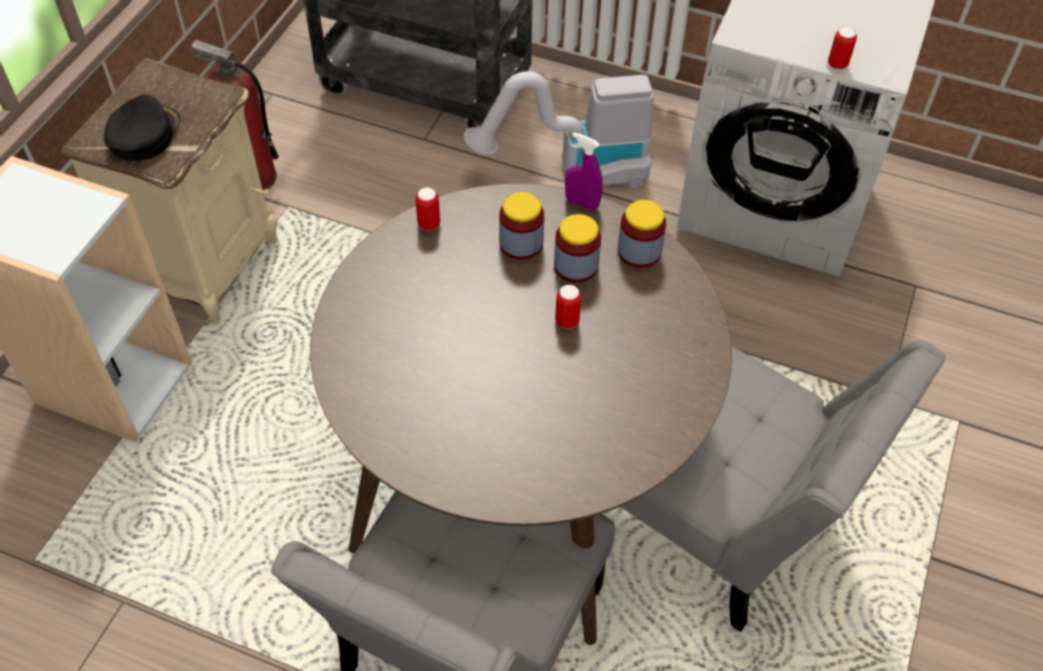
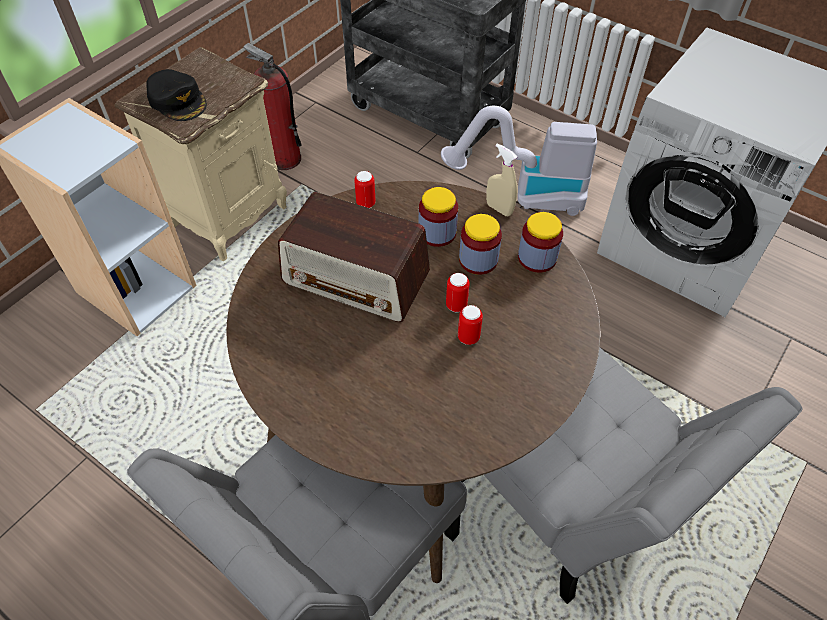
camera: 15 degrees right, 0 degrees up
black cap [104,94,181,161] -> black cap turned 105 degrees clockwise [146,69,207,121]
purple spray bottle [565,133,603,210] -> beige spray bottle [486,143,517,216]
can [828,27,857,69] -> can moved to [458,305,483,345]
none -> radio [278,192,430,322]

